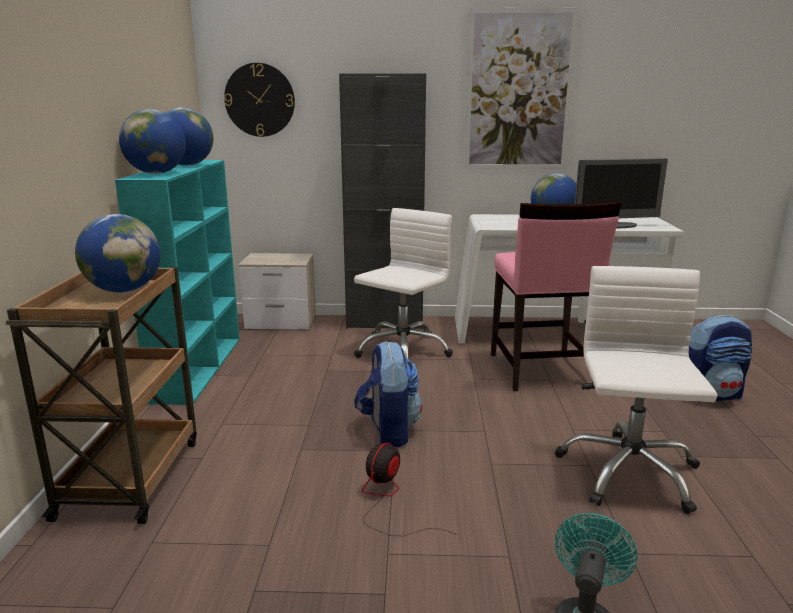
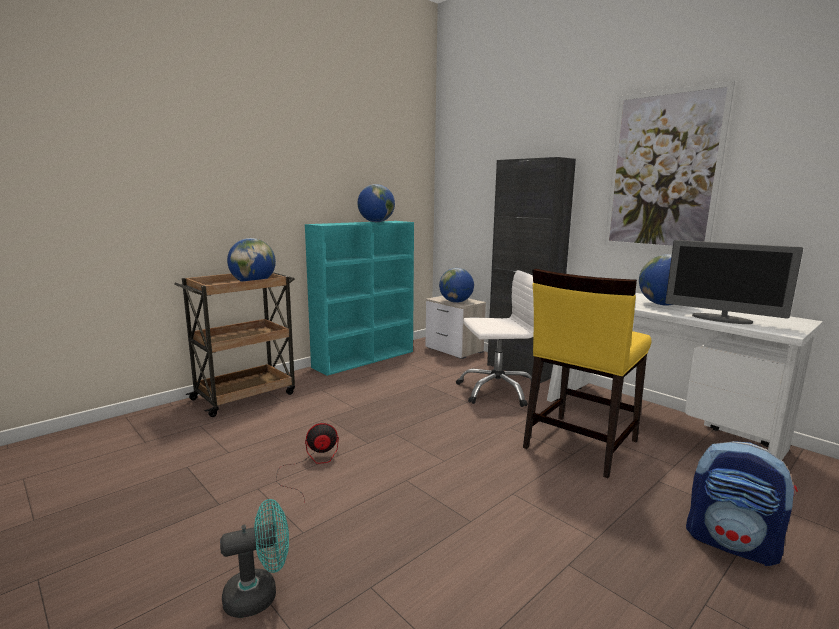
camera: 45 degrees right, 5 degrees down
globe [119,109,186,174] -> globe moved to [439,268,474,303]
wall clock [224,63,295,137] -> none
backpack [354,341,422,447] -> none
pink chair [491,201,622,391] -> yellow chair [523,268,651,478]
white office chair [555,266,718,514] -> none

